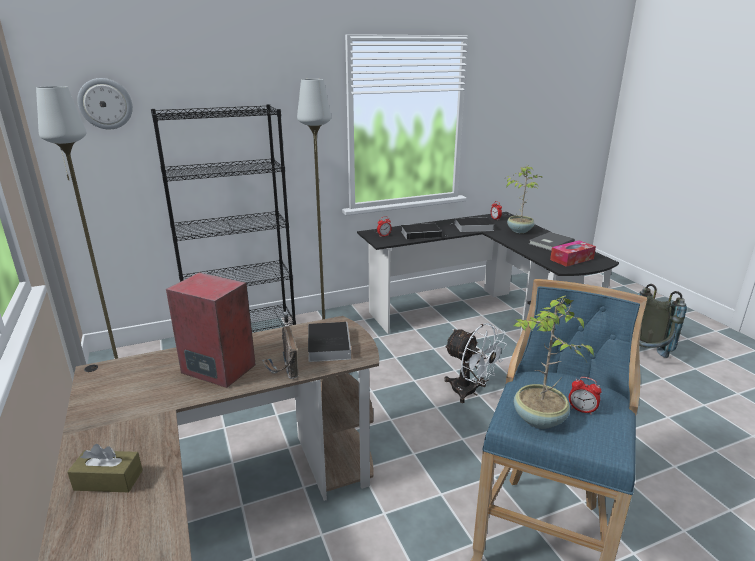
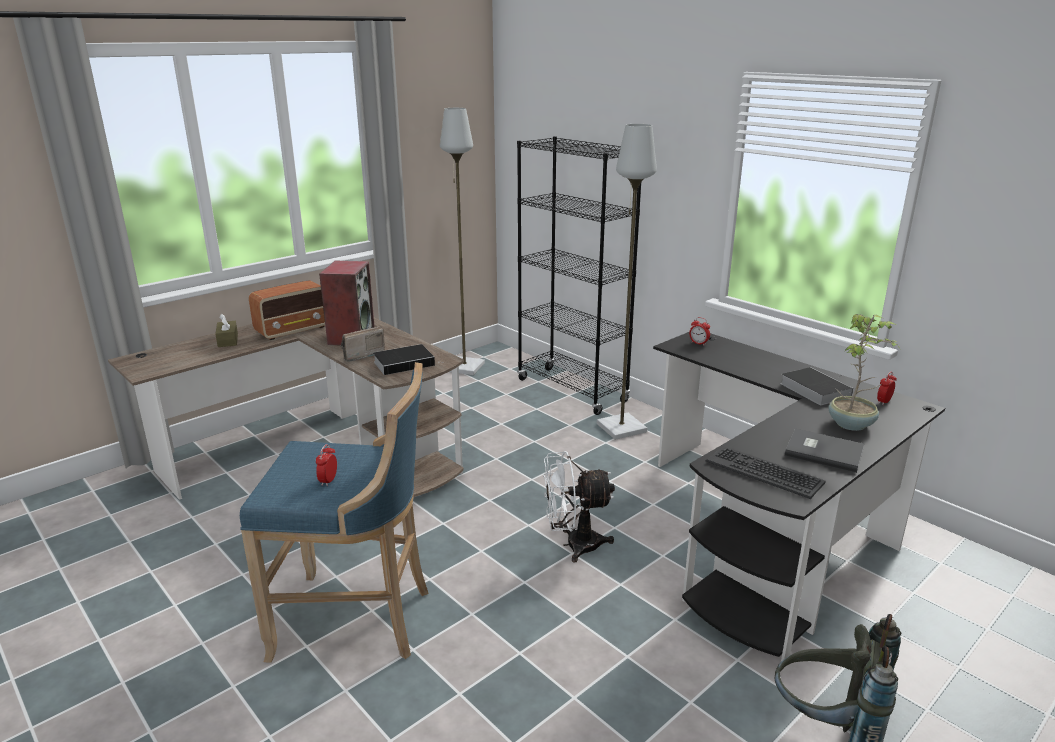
camera: 70 degrees right, 0 degrees up
wall clock [77,78,133,129] -> none
book [401,223,442,239] -> none
white fan [444,323,507,403] -> white fan turned 60 degrees clockwise [543,451,615,563]
potted plant [513,295,594,429] -> none
tissue box [550,240,596,267] -> keyboard [706,446,826,499]
none -> radio [249,280,325,340]

